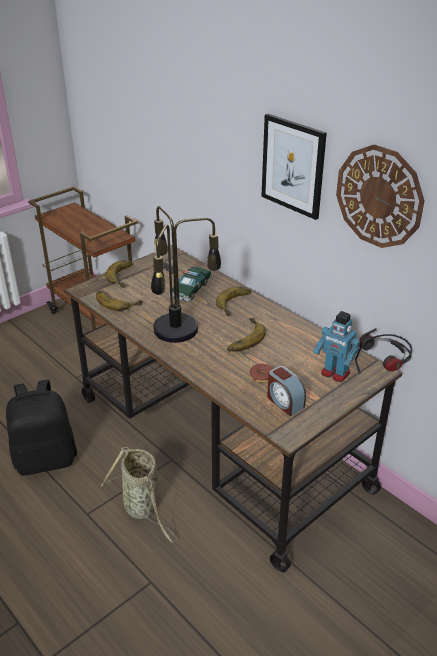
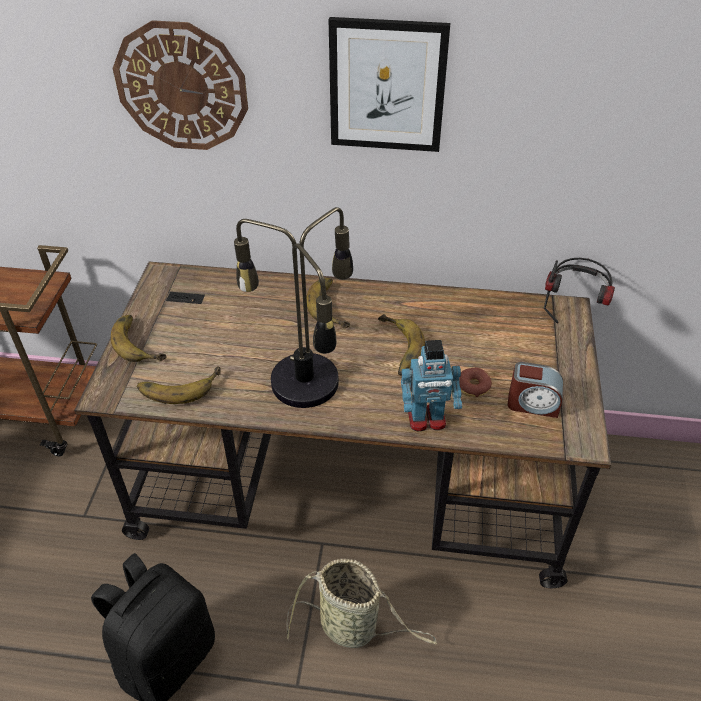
camera: 40 degrees left, 10 degrees up
toy car [168,267,212,301] -> none
toy robot [313,311,360,382] -> toy robot moved to [401,340,462,432]
wall clock [336,144,424,248] -> wall clock moved to [113,20,248,150]

